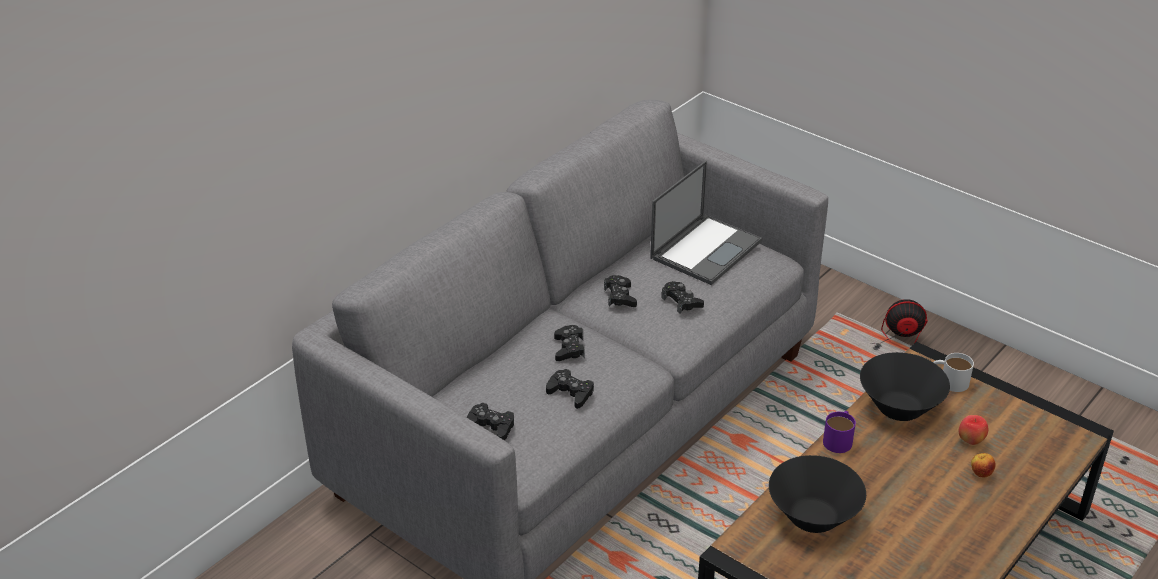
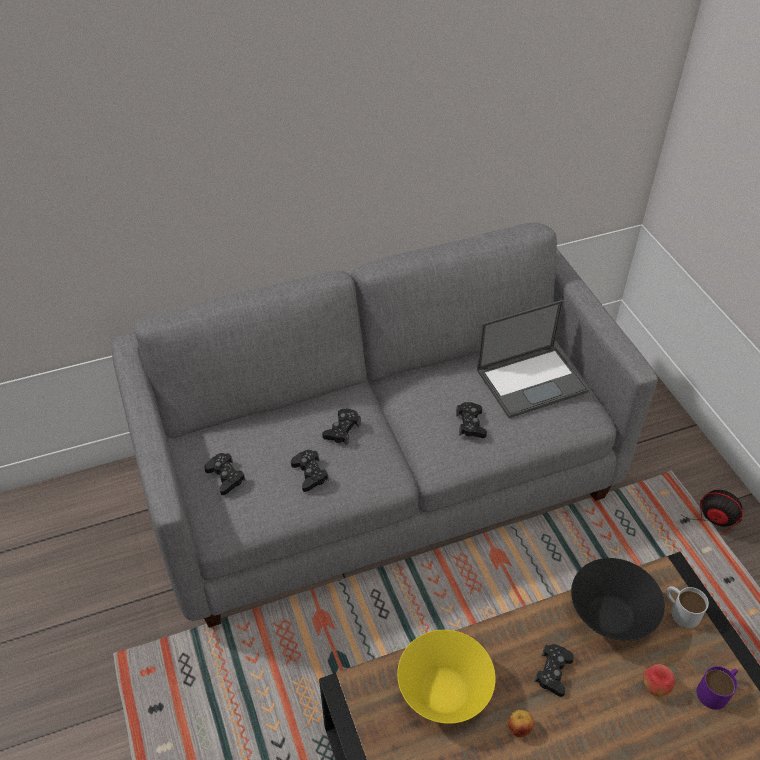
camera: 30 degrees right, 10 degrees up
black game controller [604,275,637,307] -> black game controller moved to [534,644,574,697]
black bowl [769,455,866,533] -> yellow bowl [397,630,496,724]
purple mug [823,411,856,453] -> purple mug moved to [697,666,738,710]
apple [971,453,996,477] -> apple moved to [508,709,534,737]

